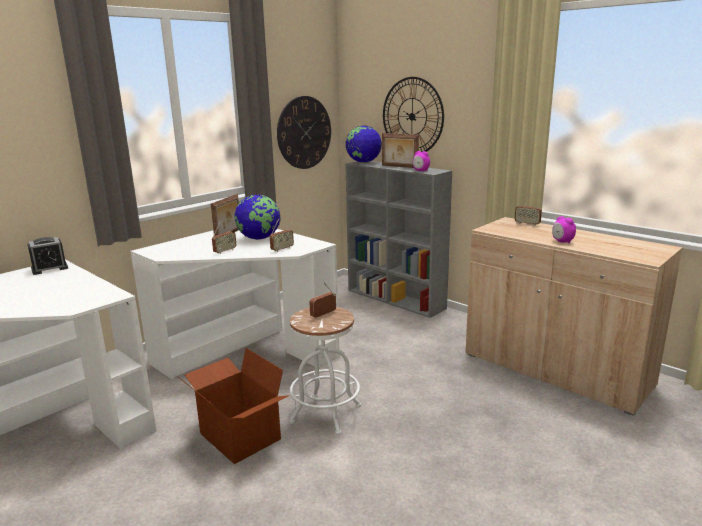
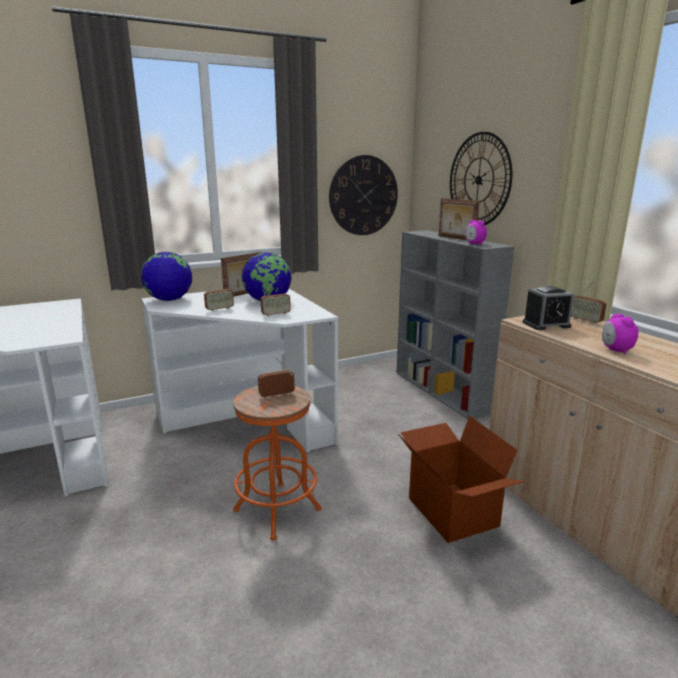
camera: 20 degrees right, 0 degrees up
alarm clock [27,237,68,275] -> alarm clock moved to [523,286,574,330]
cardboard box [178,348,290,464] -> cardboard box moved to [398,416,525,543]
white stool [289,307,361,435] -> orange stool [233,386,322,540]
globe [346,125,382,163] -> globe moved to [141,252,192,301]

